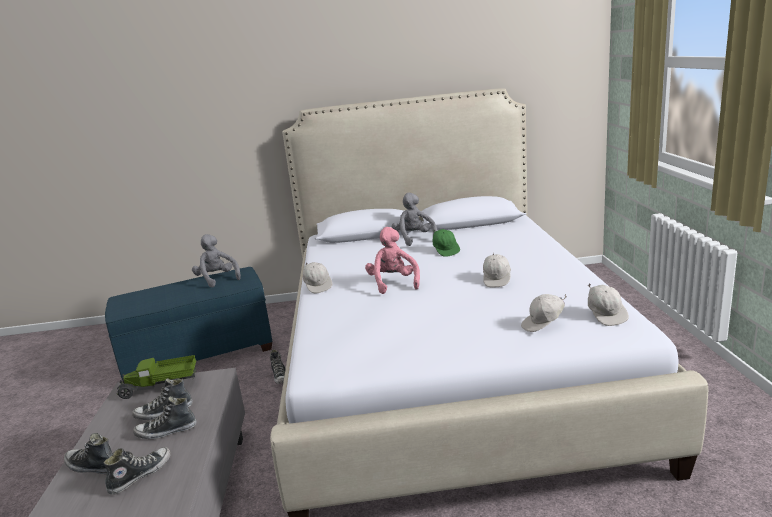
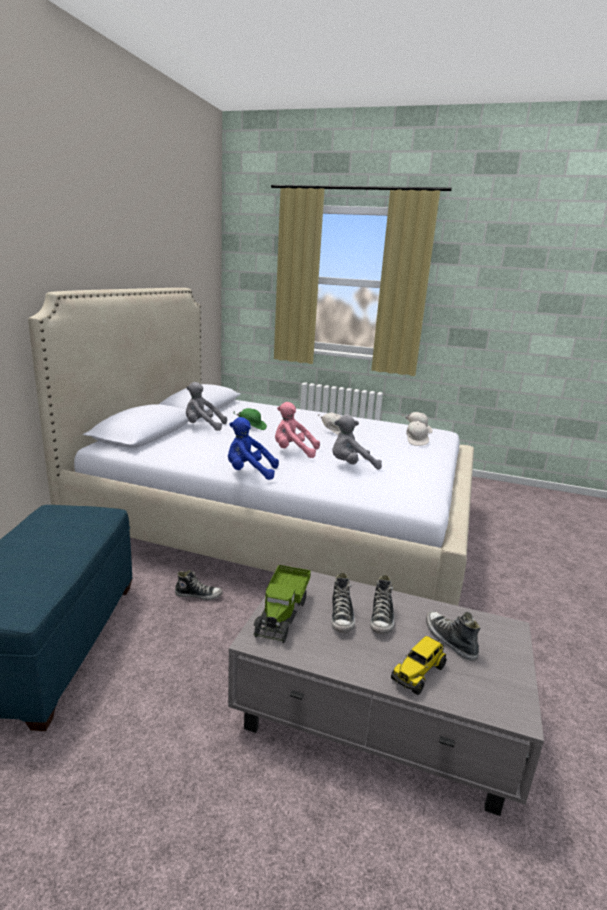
camera: 70 degrees left, 0 degrees up
shoe [64,433,113,474] -> toy truck [391,636,447,695]
grey plush toy [192,234,241,288] -> grey plush toy moved to [332,414,382,470]
white cap [303,262,332,294] -> blue plush toy [228,417,279,480]

